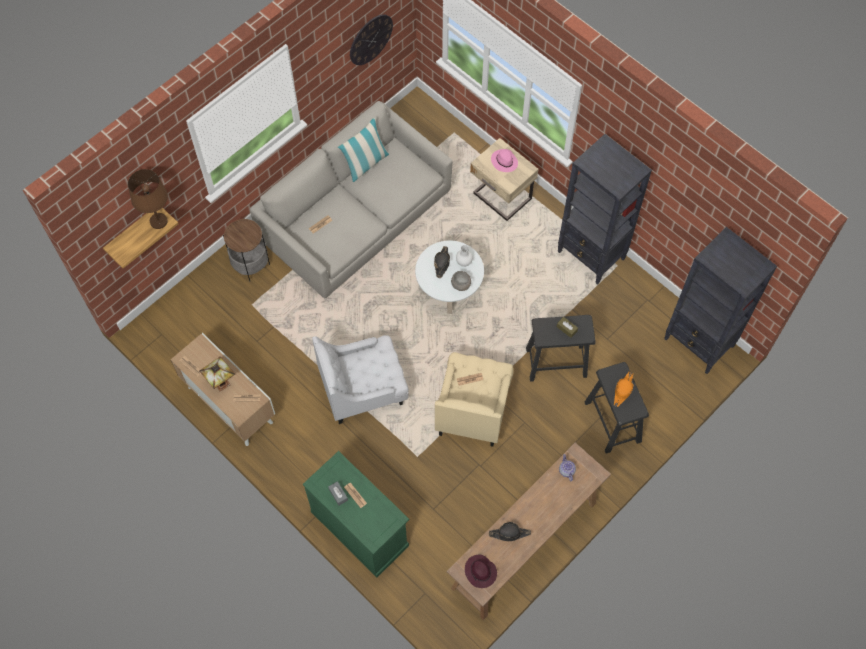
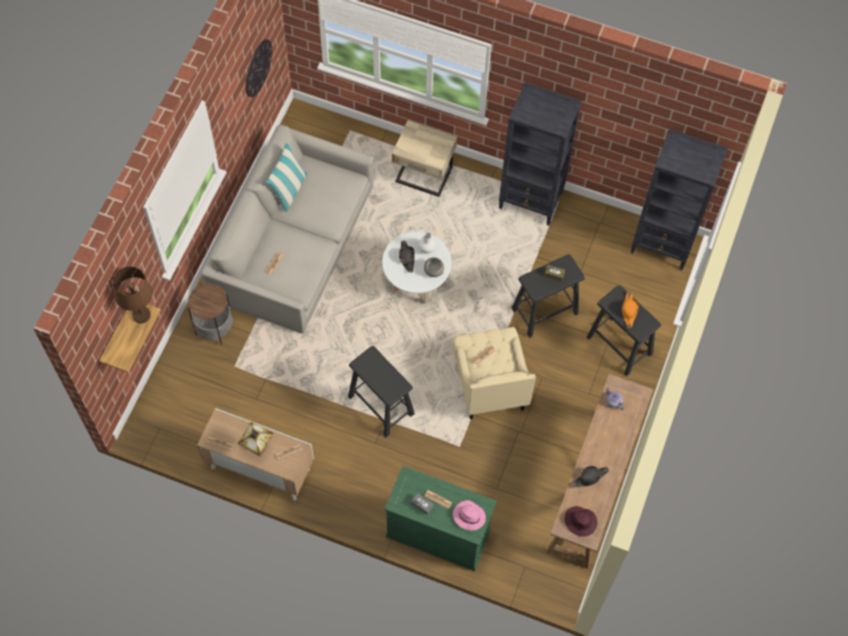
camera: 25 degrees left, 0 degrees up
white armchair [312,335,409,424] -> black stool [348,346,415,437]
pink hat [491,149,518,172] -> pink hat moved to [453,500,486,530]

